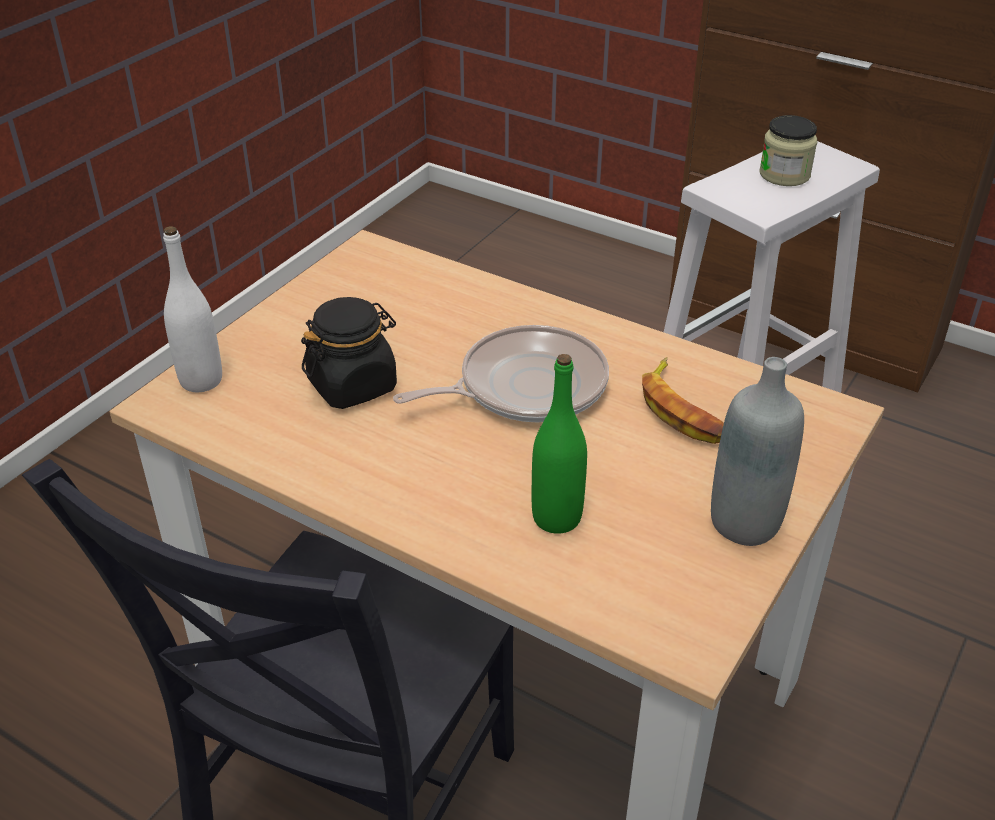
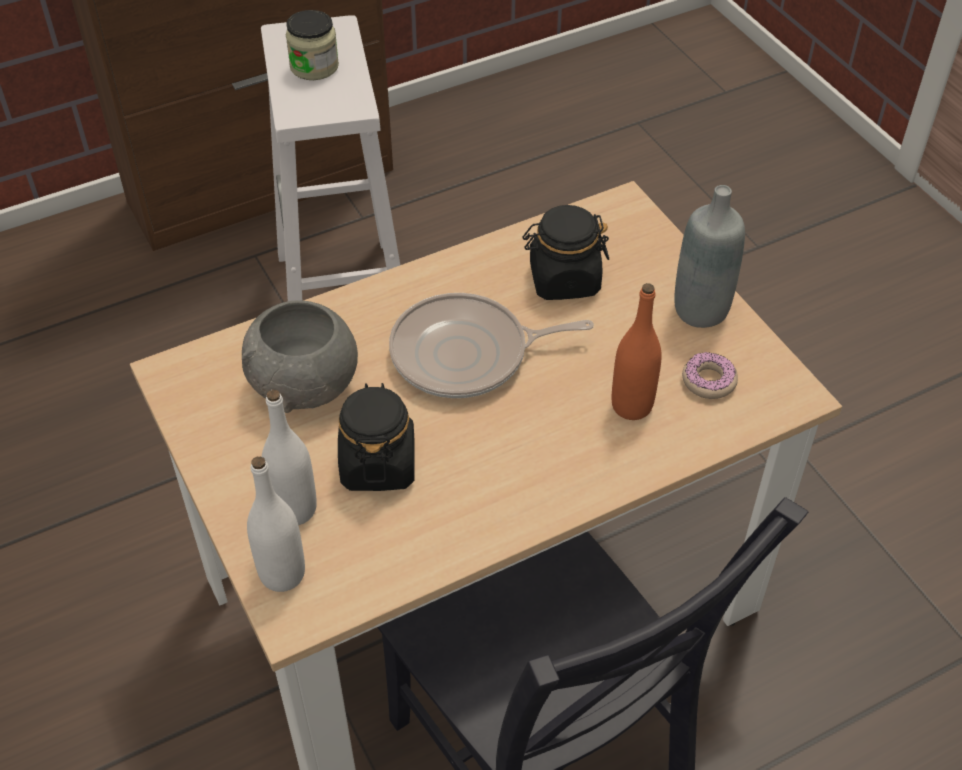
camera: 60 degrees left, 10 degrees up
frying pan [393,325,609,423] -> frying pan turned 105 degrees counterclockwise [389,293,594,398]
green bottle [532,354,587,534] -> orange bottle [611,283,662,420]
banana [642,357,724,444] -> black jar [522,205,609,300]
none -> grey bowl [242,300,358,413]
none -> white bottle [262,389,317,525]
none -> donut [682,352,738,399]

